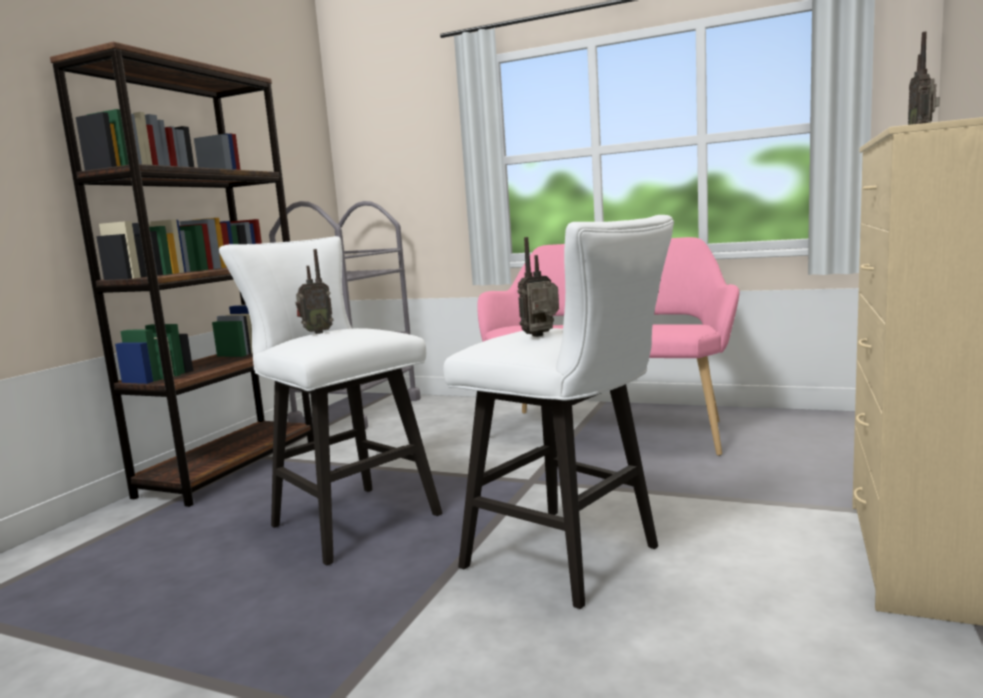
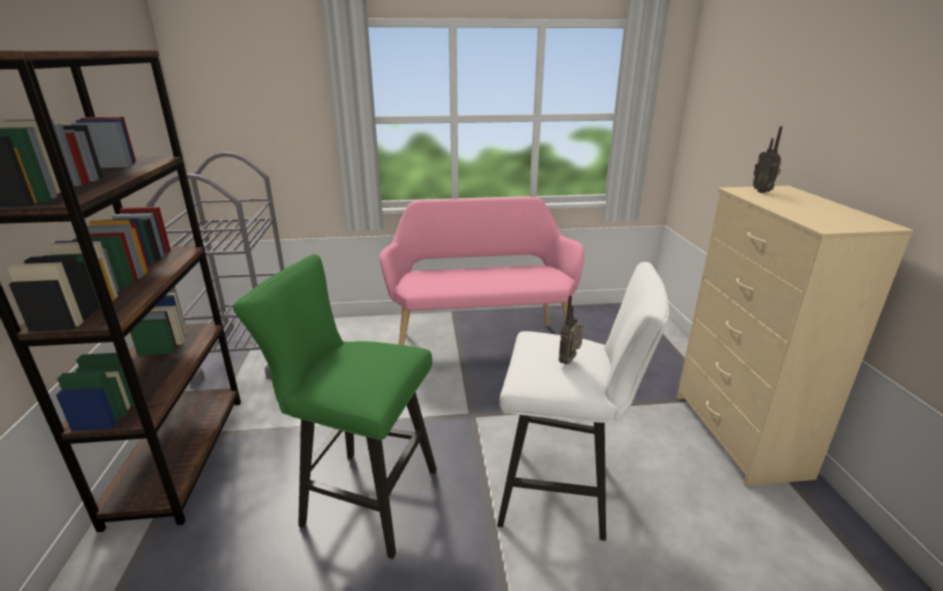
camera: 30 degrees left, 15 degrees up
white stool [219,236,442,566] -> green stool [233,254,437,559]
radio [295,249,333,334] -> none

